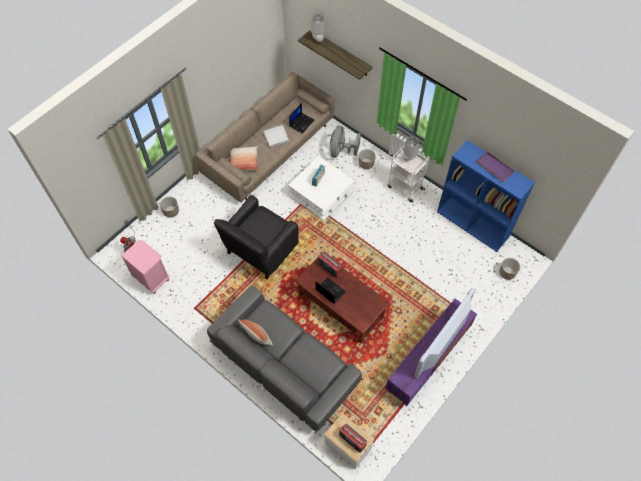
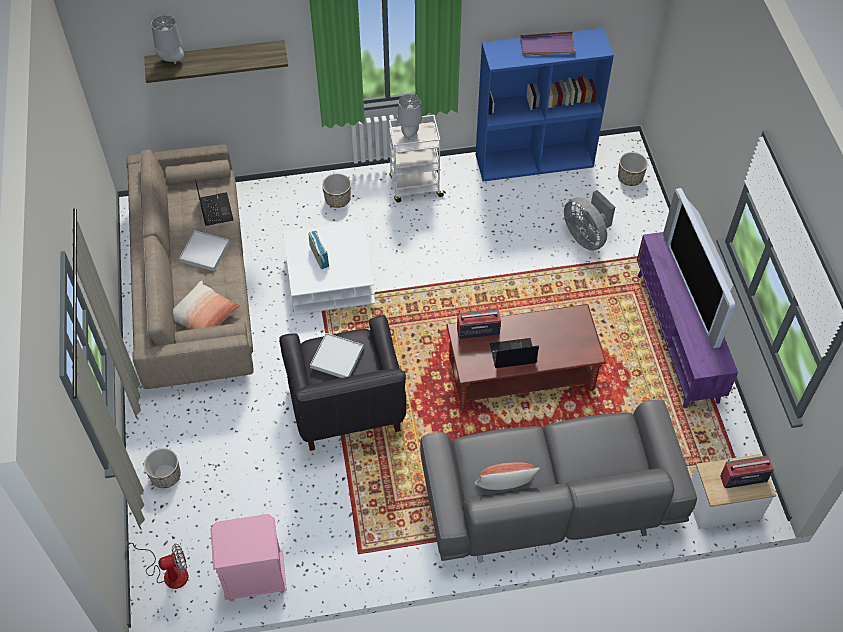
camera: 50 degrees left, 5 degrees down
grey fan [330,126,361,158] -> grey fan moved to [564,190,615,251]
none -> white tray [310,333,364,378]

